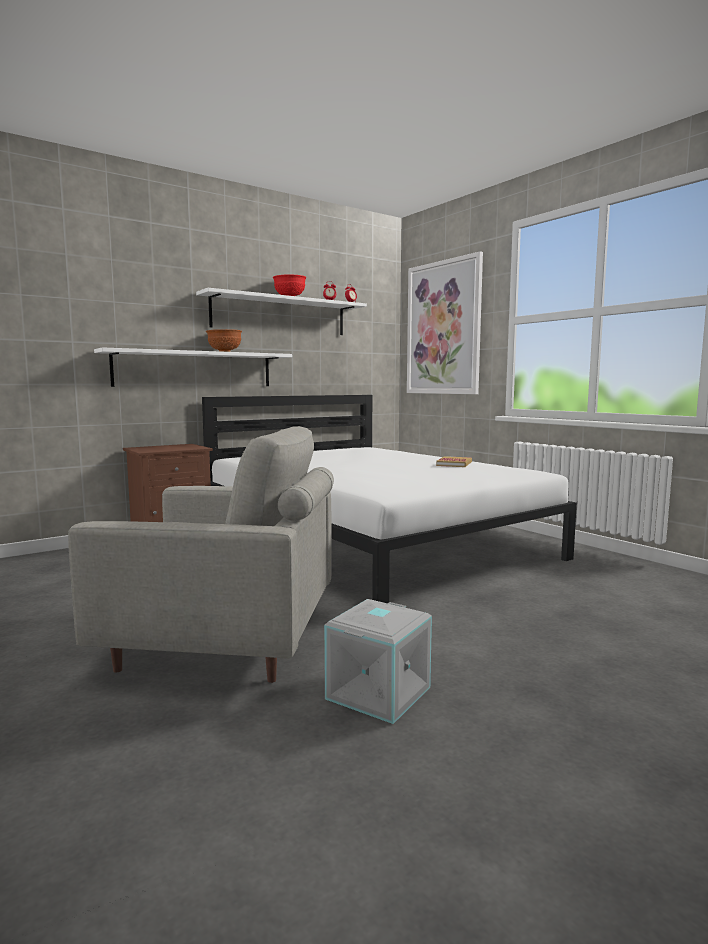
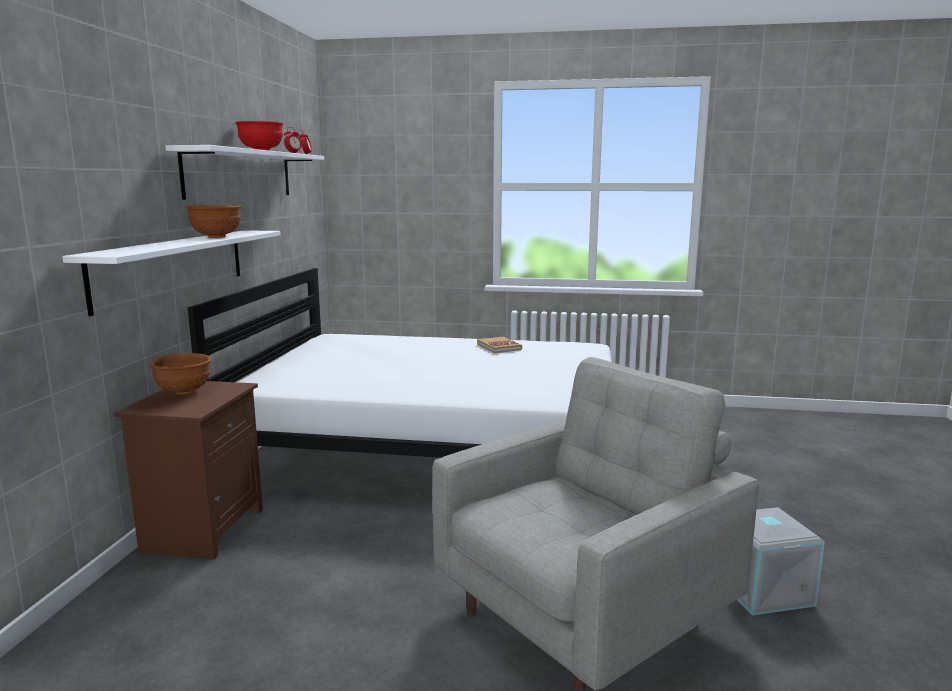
camera: 45 degrees left, 5 degrees up
picture [407,251,483,394] -> none
none -> brown bowl [149,353,211,395]

